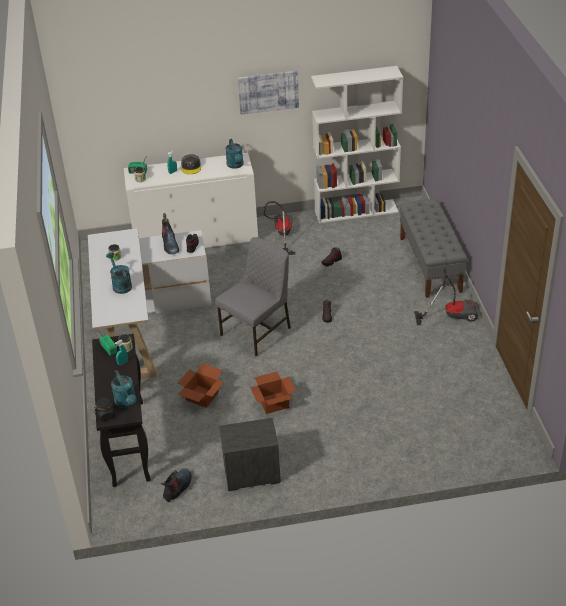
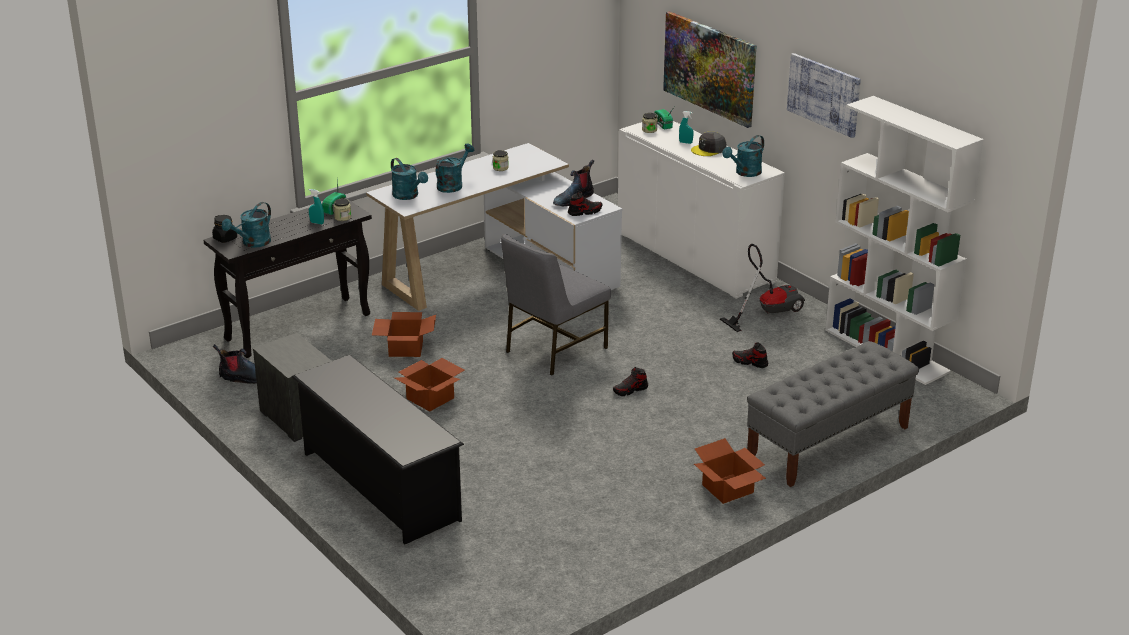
camera: 60 degrees right, 10 degrees down
grey chair [215,237,291,357] -> grey chair turned 120 degrees clockwise [501,234,611,376]
vacuum cleaner [414,267,478,325] -> cardboard box [694,438,766,504]
none -> black shoe rack [292,355,464,544]
none -> turquoise watering can [391,158,428,200]
none -> picture [663,11,757,128]

